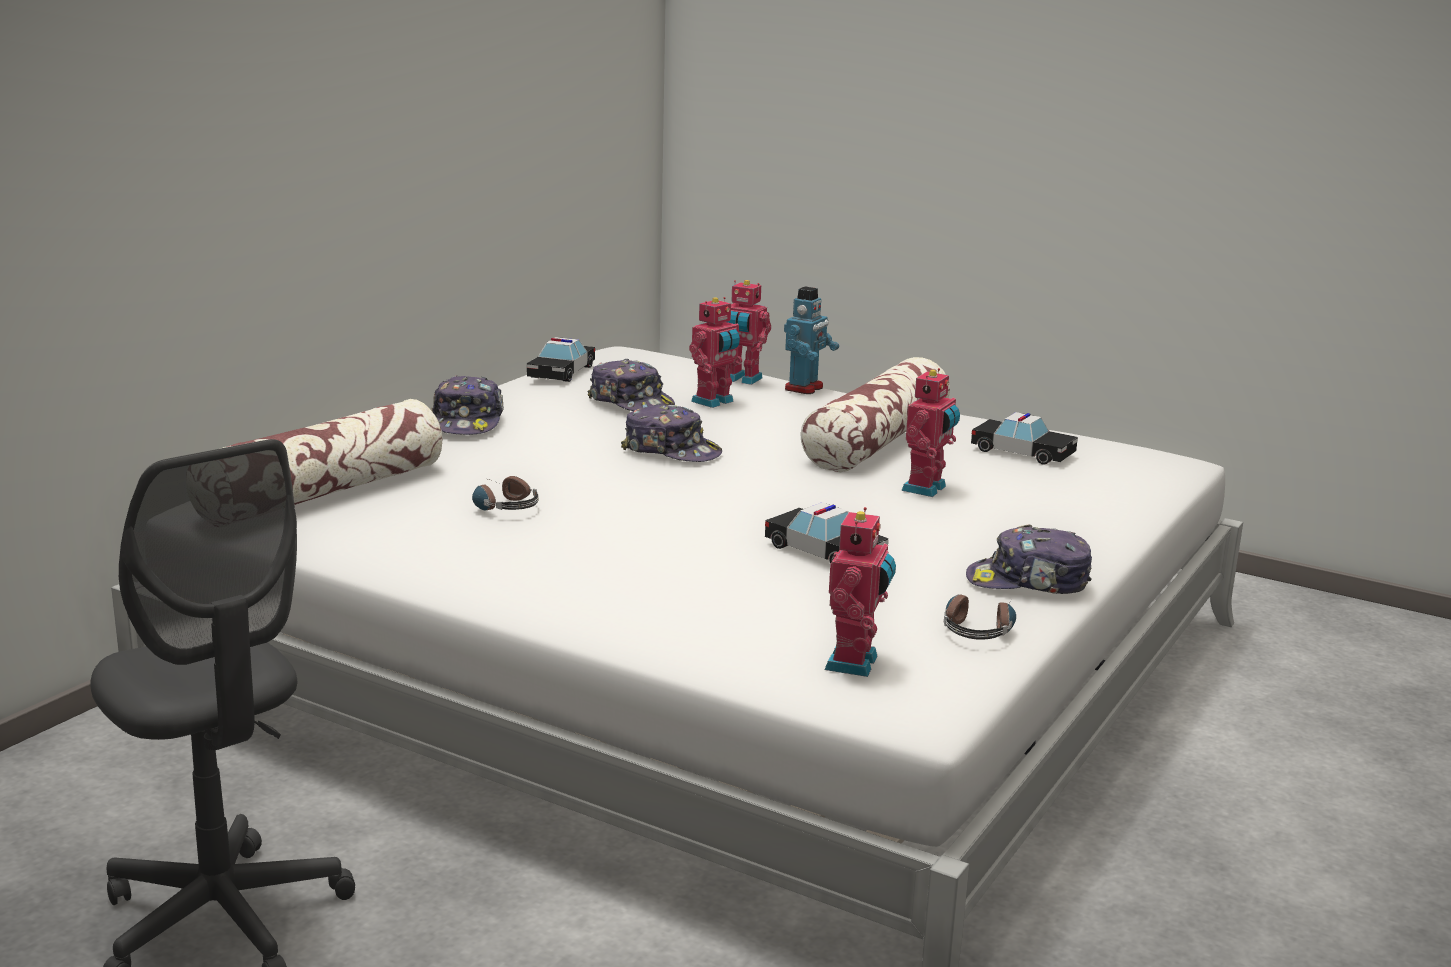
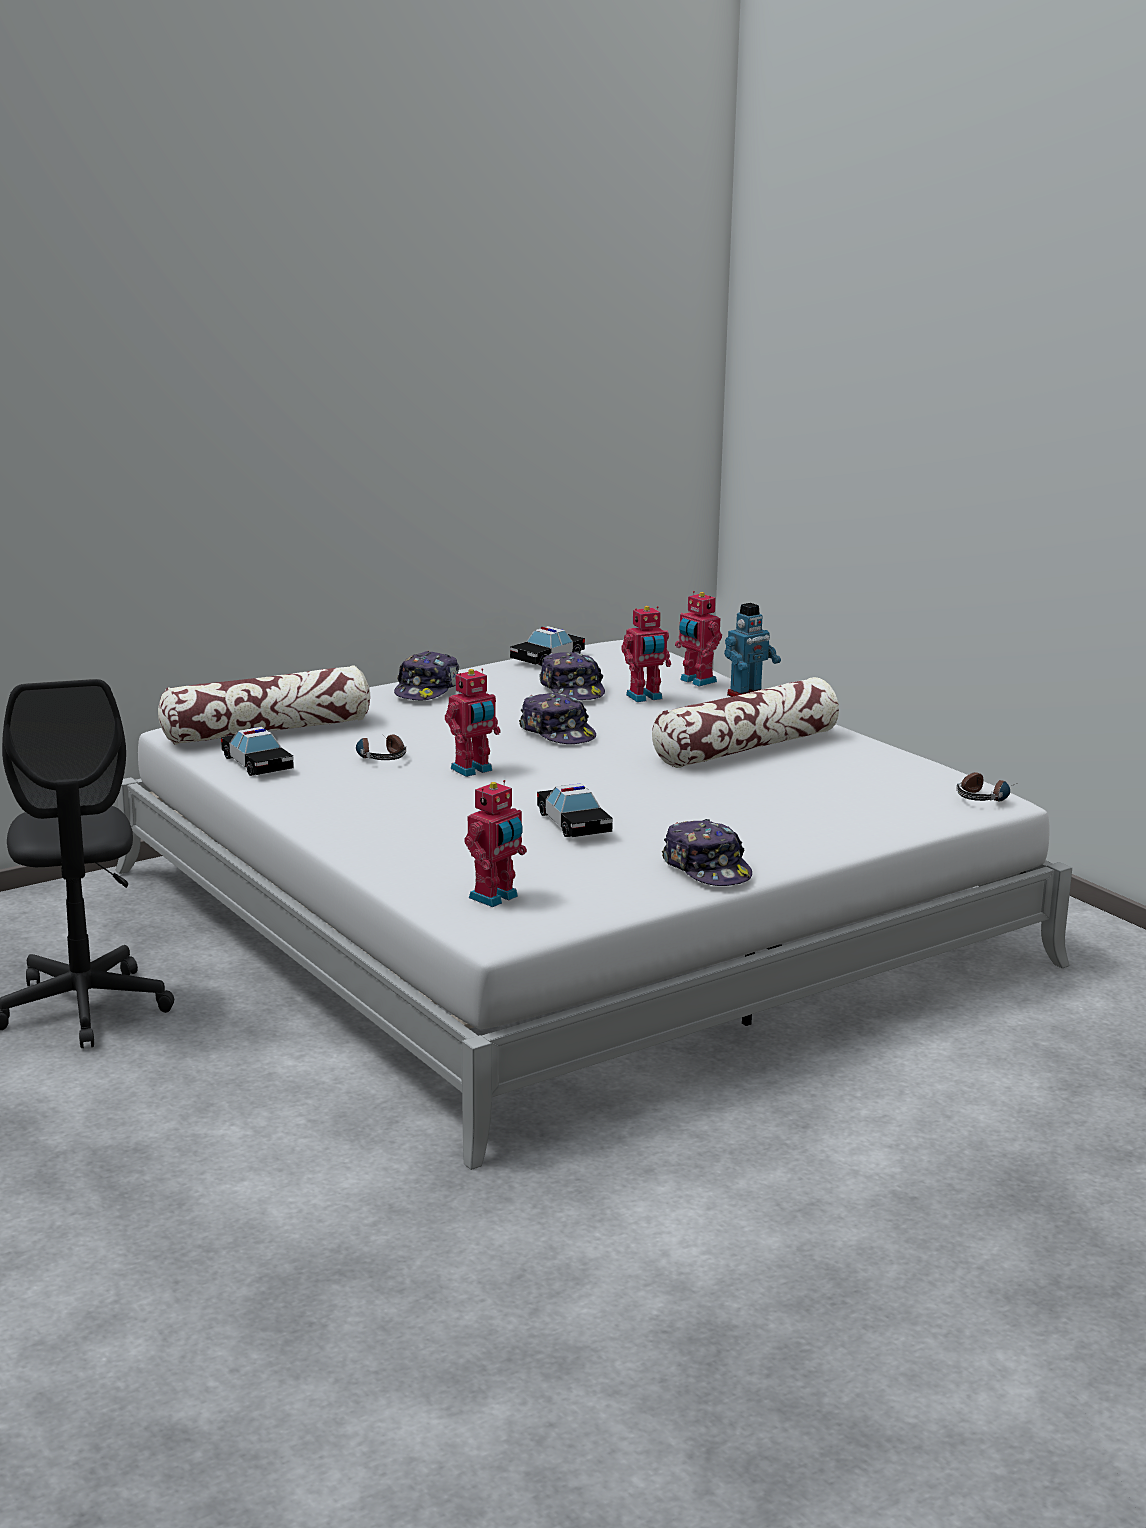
camera: 25 degrees right, 0 degrees up
toy robot [901,368,960,497] -> toy robot moved to [445,669,501,777]
headphones [944,594,1016,640] -> headphones moved to [956,772,1013,801]
cap [966,524,1092,594] -> cap turned 150 degrees counterclockwise [662,819,752,886]
toy car [971,412,1078,465] -> toy car moved to [221,727,294,776]

